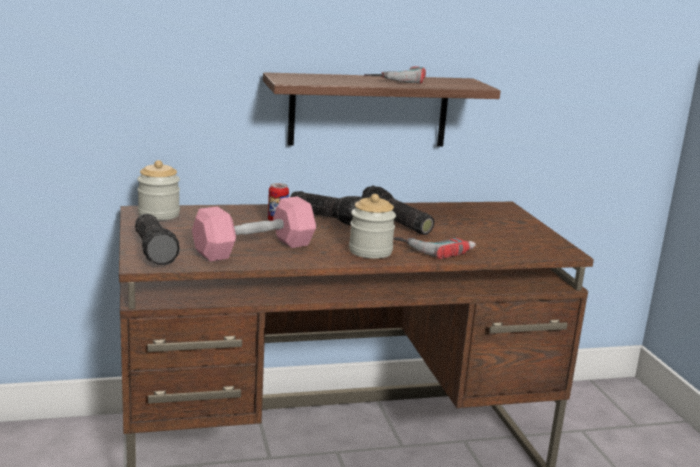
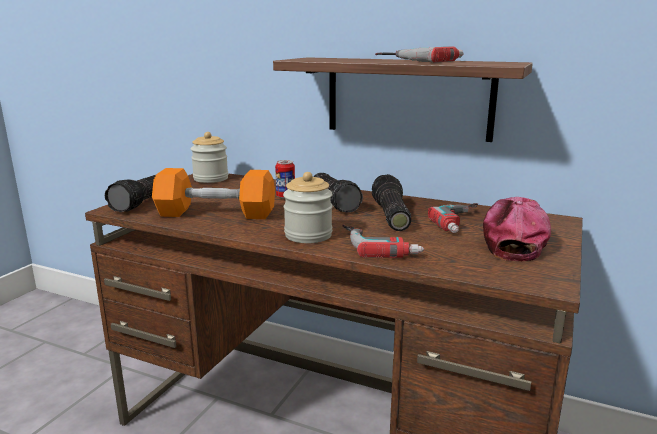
camera: 40 degrees right, 0 degrees up
pink dumbbell [192,196,316,261] -> orange dumbbell [152,168,275,219]
none -> power drill [428,203,478,233]
none -> cap [483,197,551,261]

